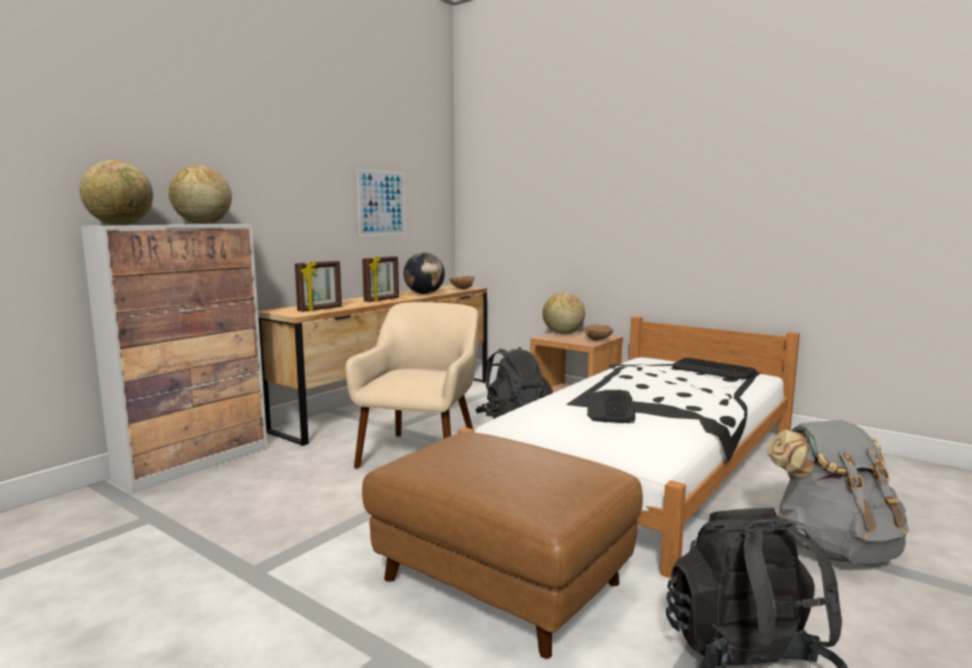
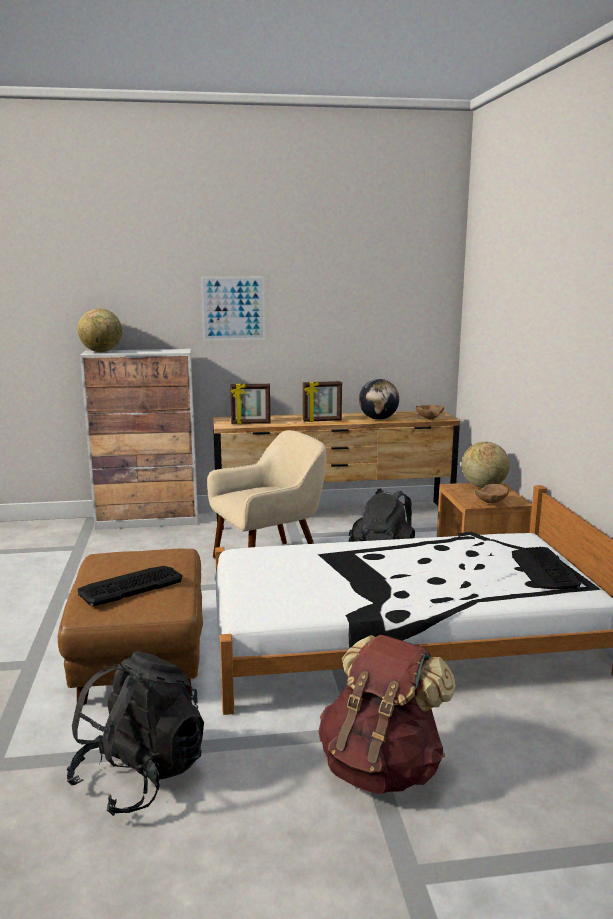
camera: 45 degrees right, 5 degrees up
globe [169,165,232,224] -> none
picture [357,169,406,236] -> picture moved to [201,276,265,341]
keyboard [587,390,635,423] -> keyboard moved to [78,566,182,606]
grey backpack [768,420,909,564] -> brown backpack [319,635,456,794]

